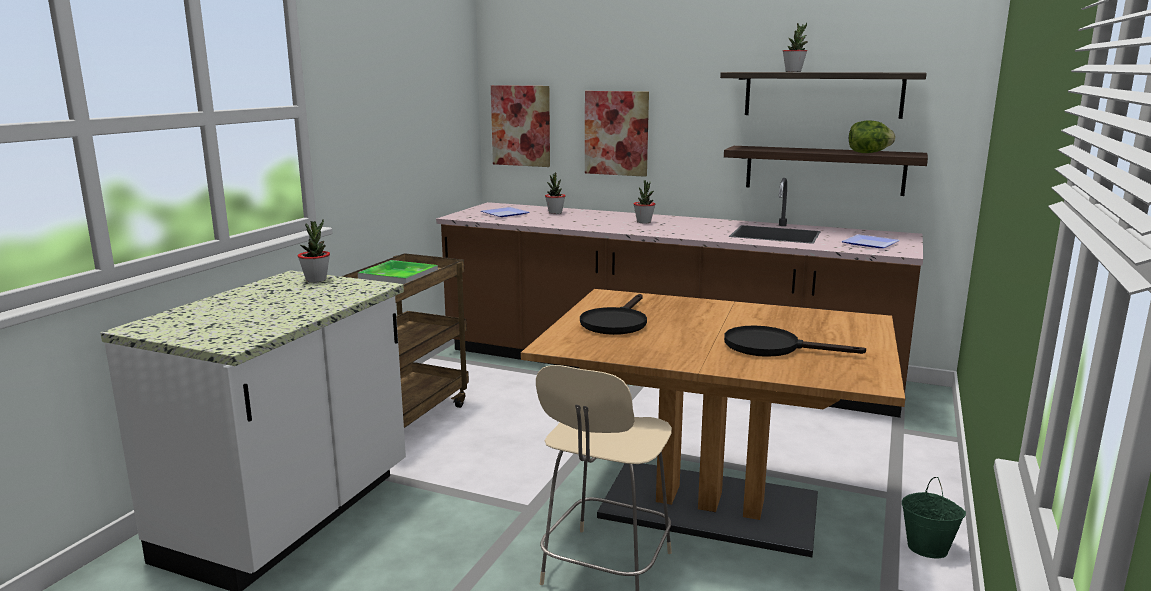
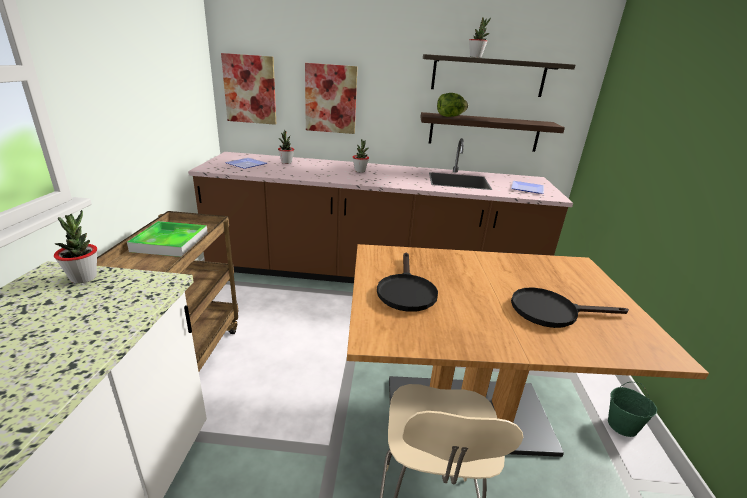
camera: 20 degrees left, 10 degrees up
lettuce [849,120,895,153] -> lettuce moved to [437,93,468,117]

